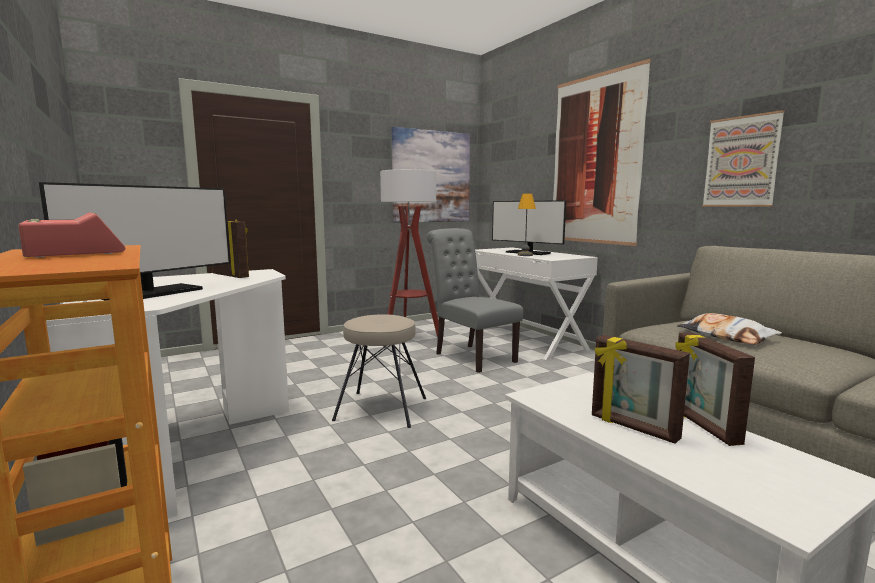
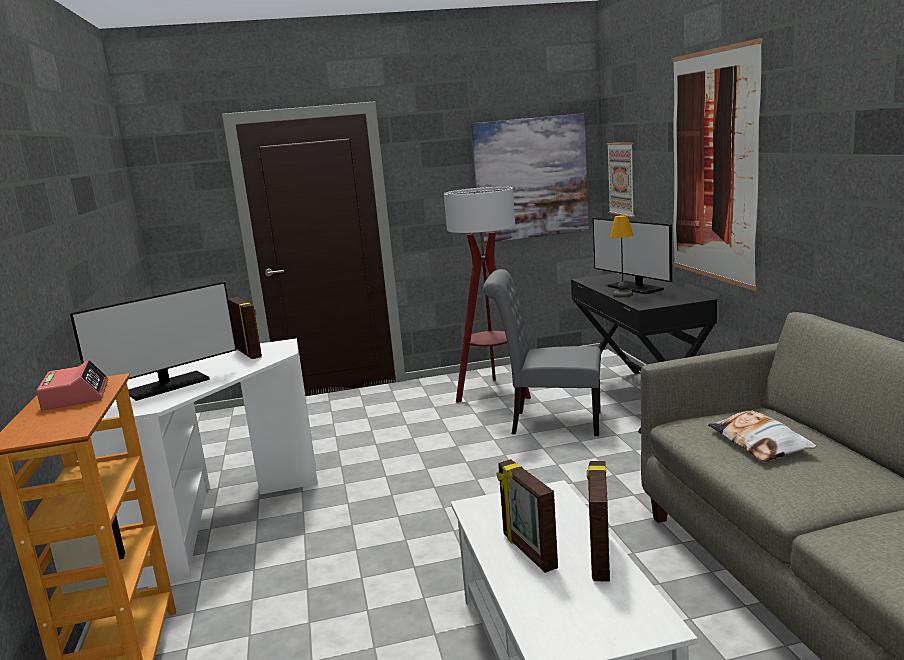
camera: 20 degrees right, 5 degrees up
beige stool [332,314,426,428] -> none
grey chair [427,228,523,373] -> grey chair turned 60 degrees counterclockwise [483,269,601,436]
white desk [475,247,598,360] -> black desk [571,273,717,434]
picture [702,110,785,207] -> picture moved to [606,143,635,218]

